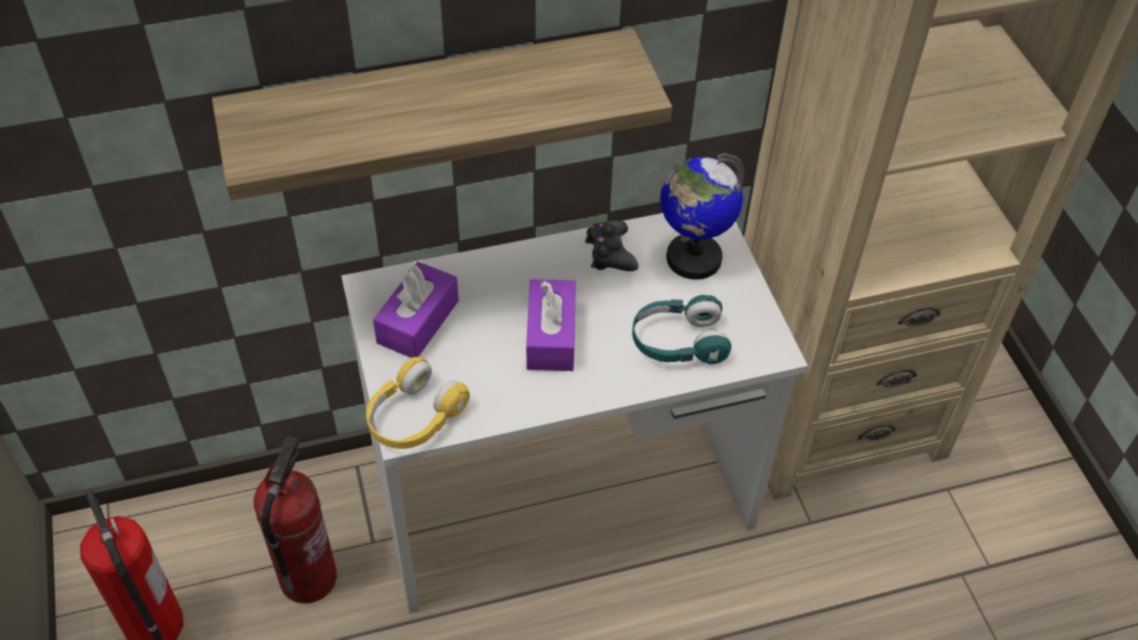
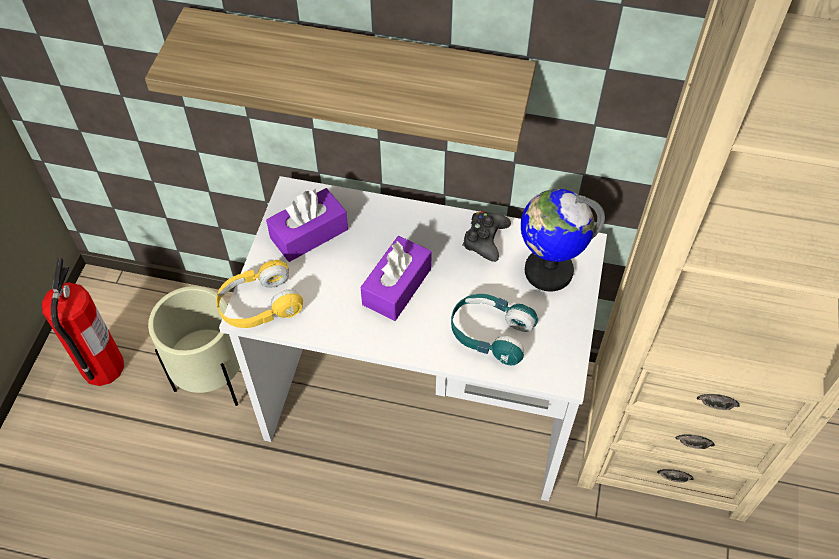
camera: 30 degrees right, 5 degrees up
fire extinguisher [253,437,337,604] -> beige planter [148,286,240,406]

